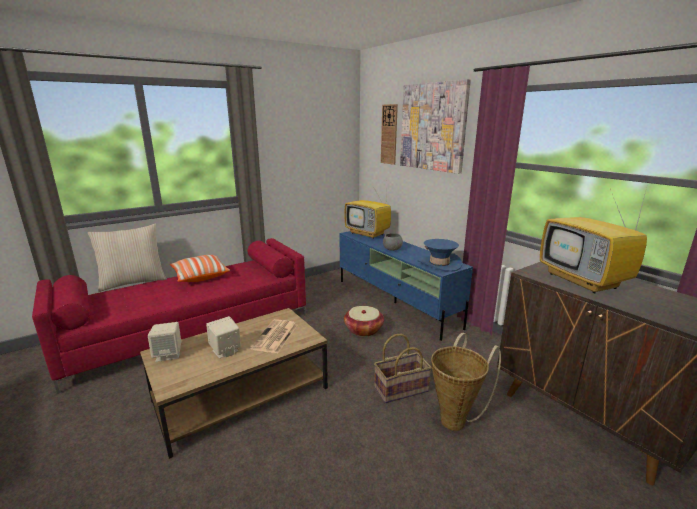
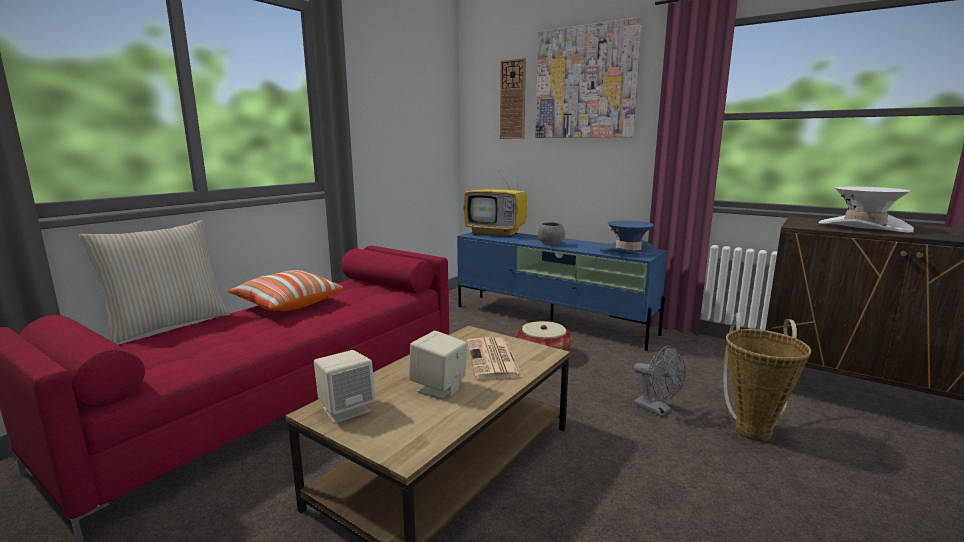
camera: 20 degrees left, 5 degrees down
basket [374,334,432,403] -> grey fan [634,345,686,416]
television [540,189,647,294] -> white hat [819,187,914,233]

